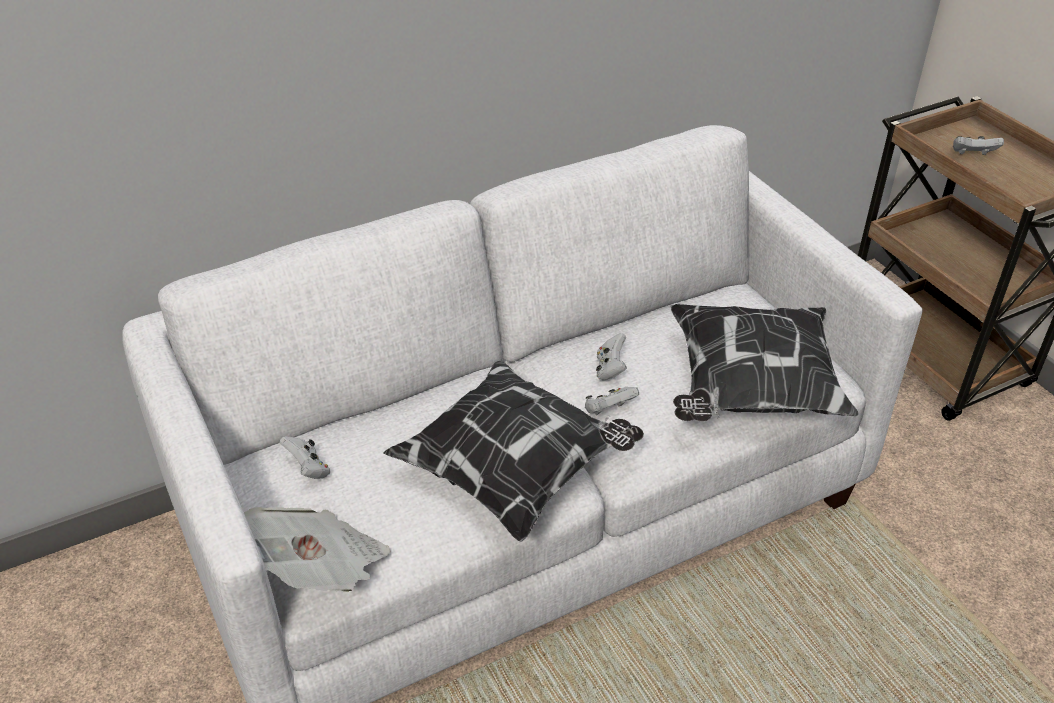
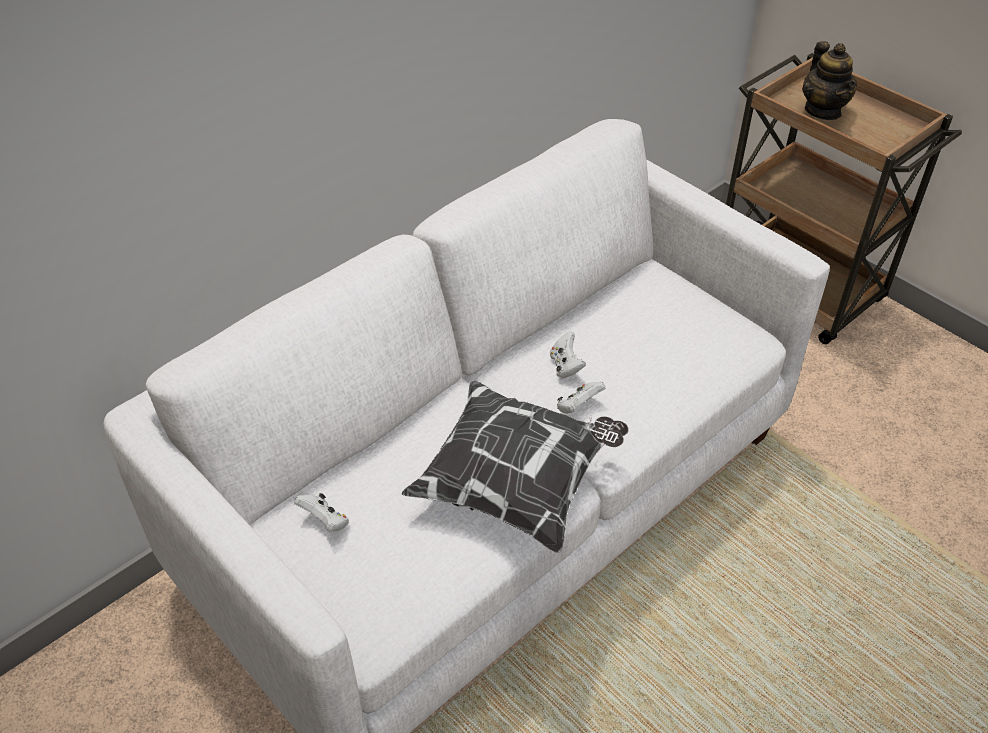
camera: 15 degrees left, 5 degrees up
newspaper [244,507,391,593] -> none
pillow [670,304,859,421] -> none
white game controller [953,136,1004,155] -> teapot [802,41,857,120]

